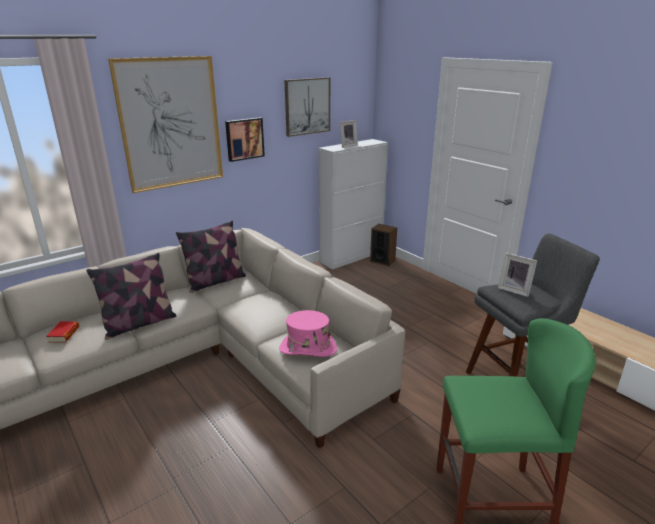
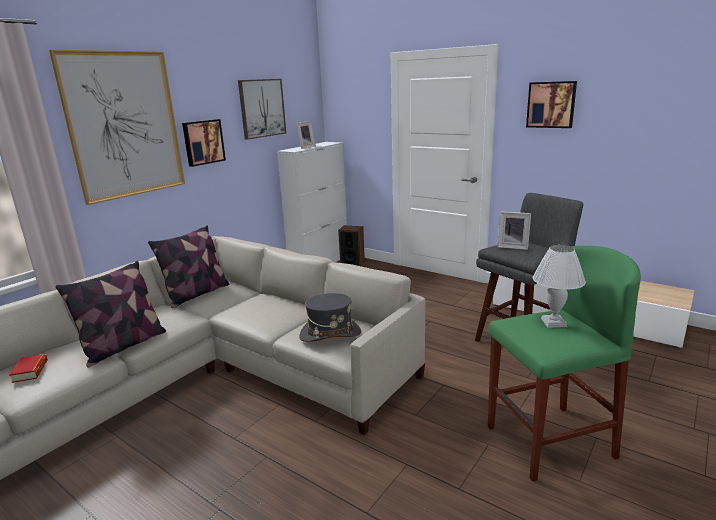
camera: 15 degrees left, 5 degrees down
pink hat [279,310,337,357] -> grey hat [299,293,361,342]
none -> picture [526,81,577,128]
none -> white table lamp [533,245,586,328]

